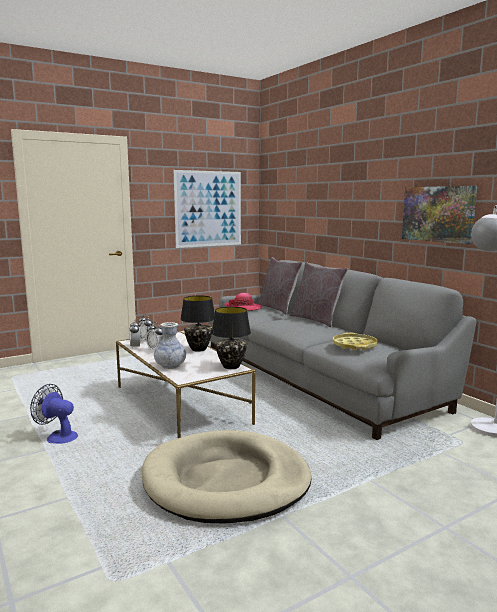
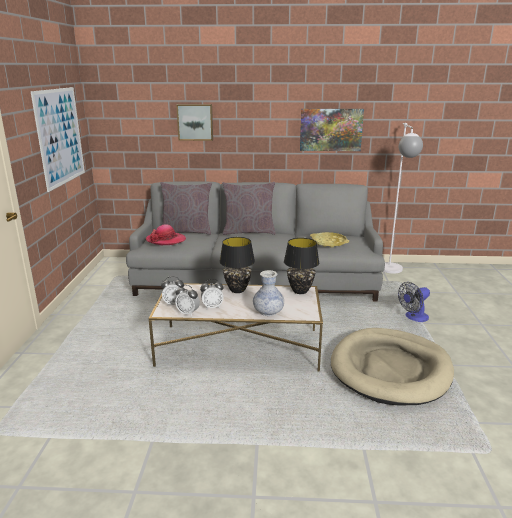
camera: 55 degrees left, 10 degrees up
fan [30,384,78,444] -> fan moved to [398,282,430,322]
none -> picture [176,104,213,141]

